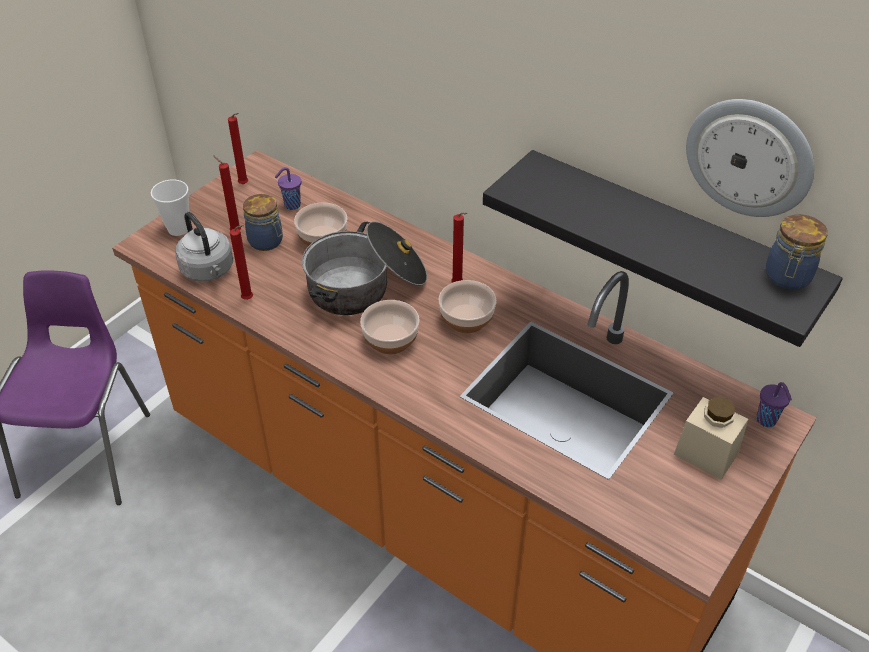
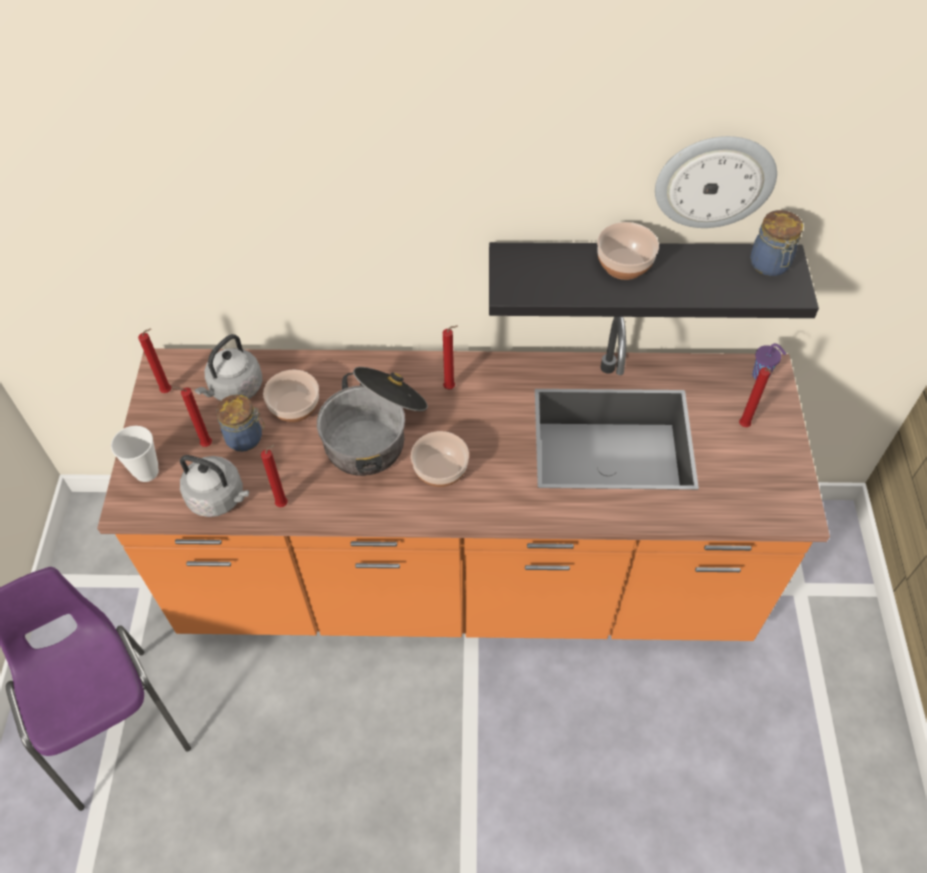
camera: 35 degrees left, 10 degrees up
purple cup [275,167,301,210] -> grey kettle [194,334,263,401]
bowl [439,280,496,333] -> bowl moved to [597,222,659,280]
beige jar [674,396,748,480] -> red candle [739,367,771,427]

